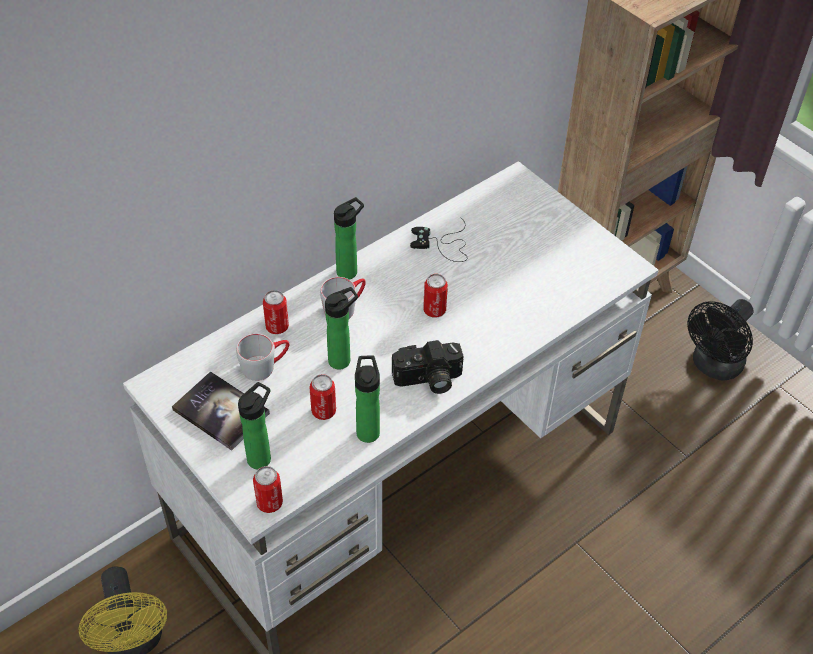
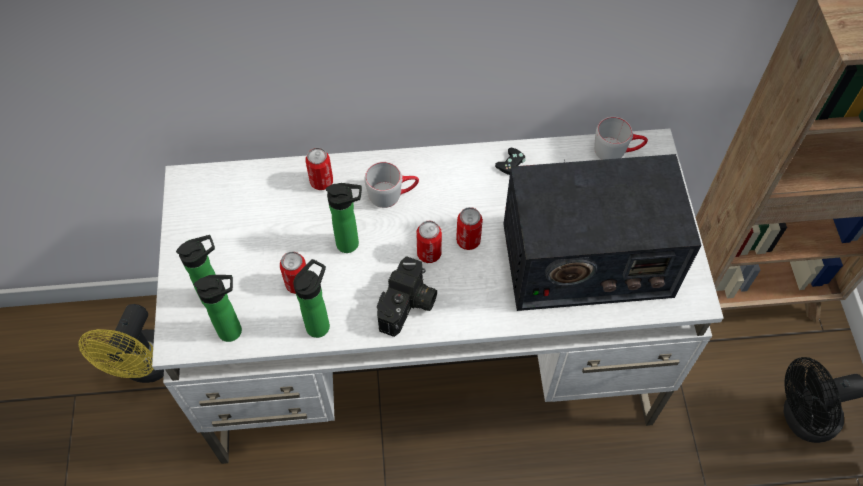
camera: 35 degrees right, 10 degrees up
book [172,371,270,451] -> none
grey mug [236,334,289,381] -> grey mug moved to [594,117,648,160]
can [253,466,283,513] -> can moved to [416,221,442,263]
bottle [334,197,364,280] -> bottle moved to [194,275,242,342]
camera [392,340,463,394] -> camera turned 90 degrees counterclockwise [377,256,437,337]
none -> radio [503,154,701,311]

